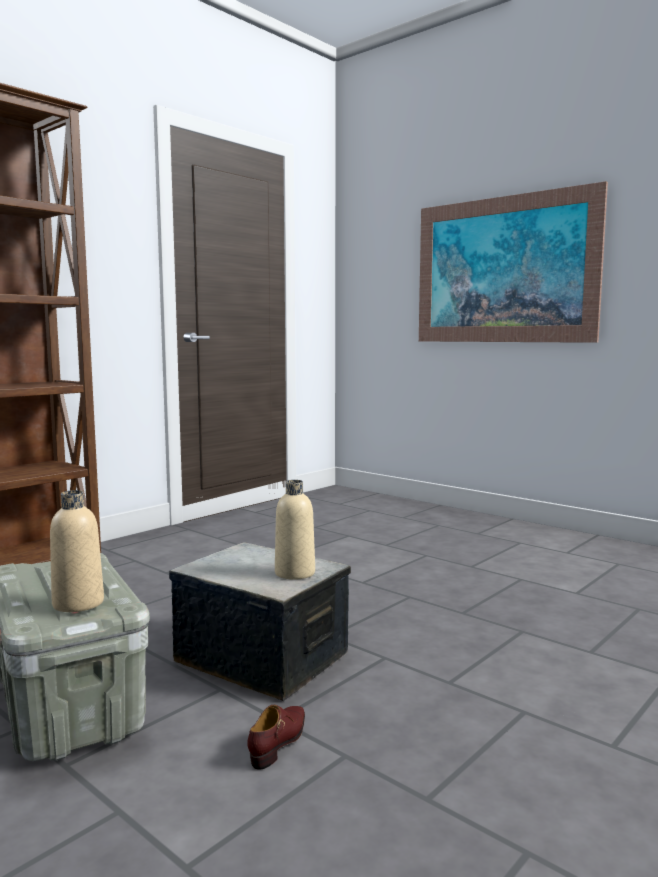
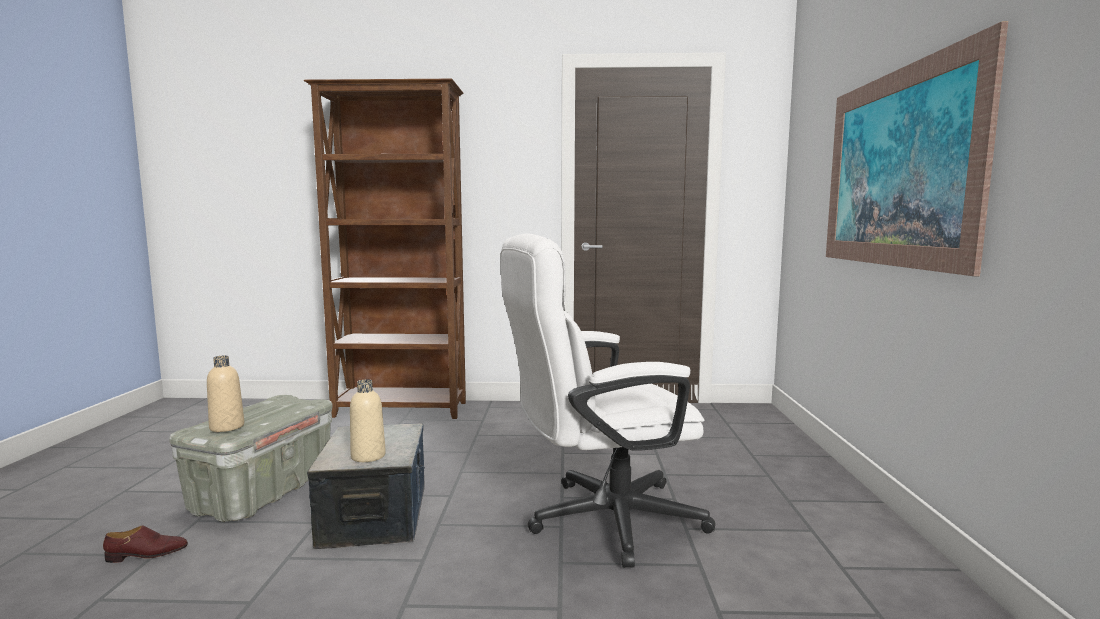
camera: 50 degrees right, 0 degrees up
brown shoe [247,705,305,770] -> brown shoe moved to [103,525,188,563]
none -> white office chair [500,233,716,568]

